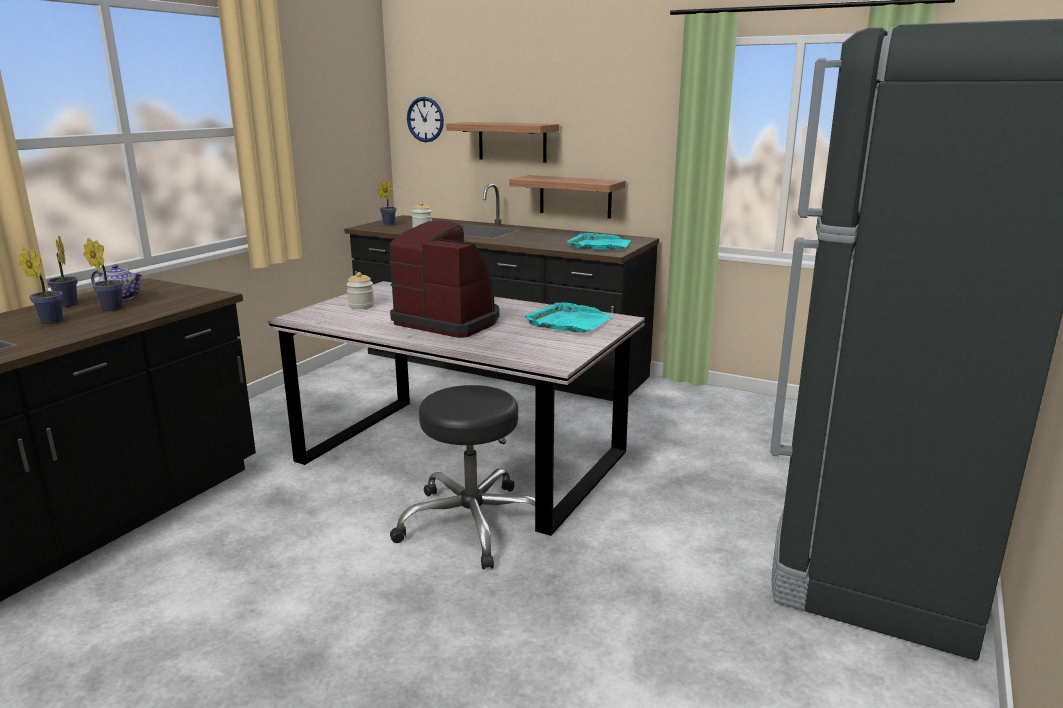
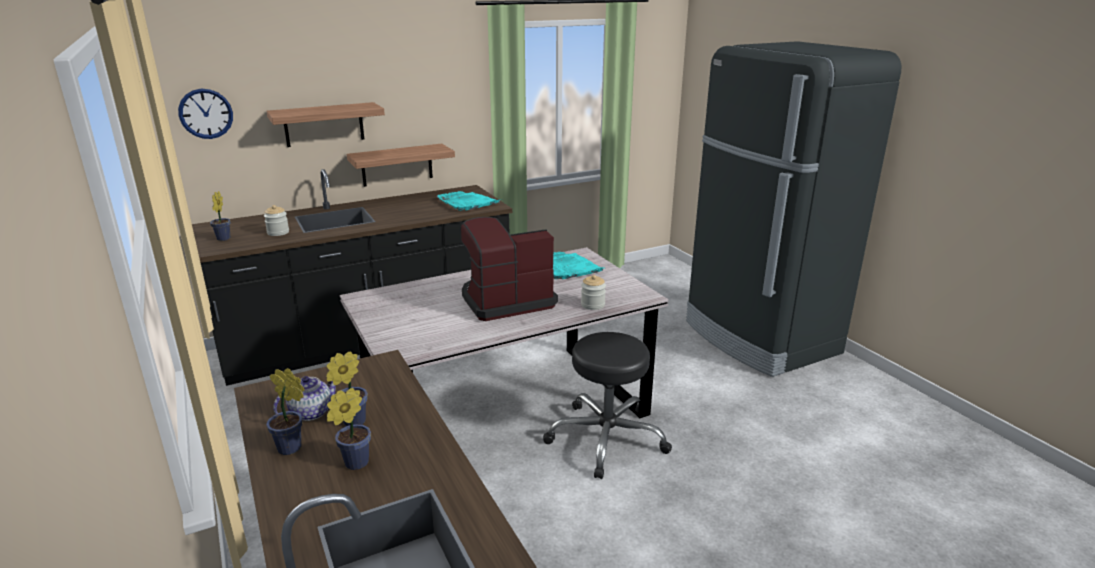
camera: 55 degrees left, 5 degrees up
jar [346,272,374,309] -> jar moved to [581,275,606,310]

